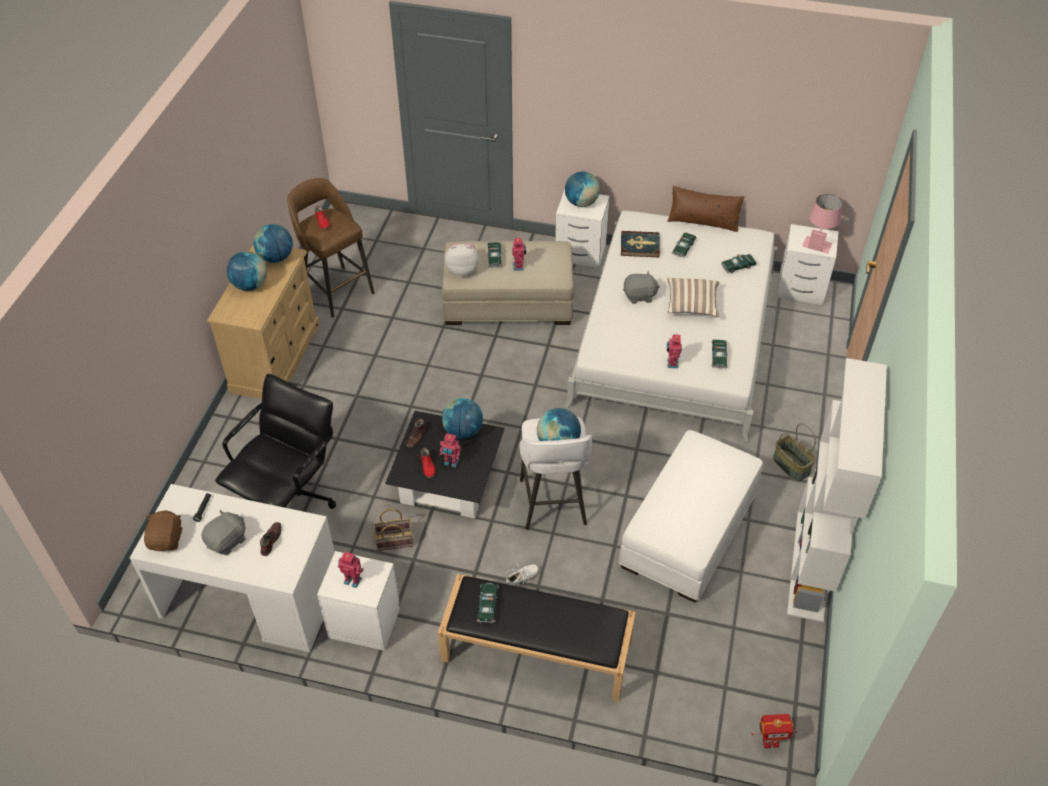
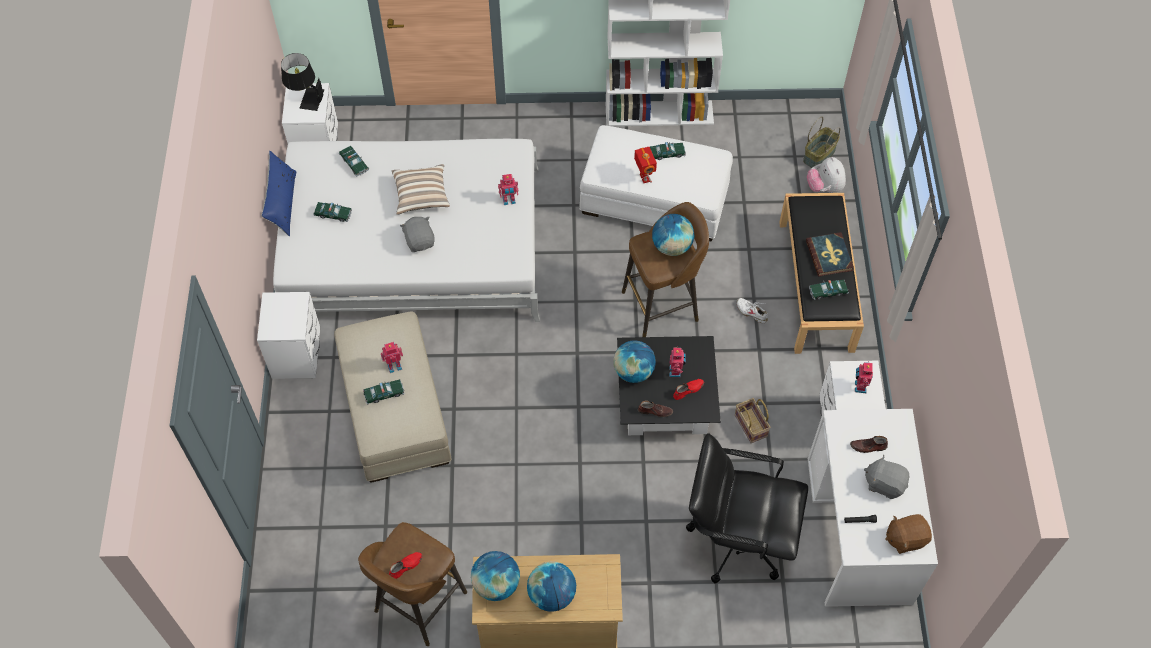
camera: 105 degrees left, 10 degrees up
plush toy [445,243,479,276] -> plush toy moved to [807,157,846,193]
white stool [519,417,592,530] -> brown stool [622,202,709,337]
globe [565,171,600,207] -> none
book [621,231,660,257] -> book moved to [806,232,854,277]
brown pillow [667,186,744,232] -> blue pillow [261,151,296,236]
toy car [712,340,728,369] -> toy car moved to [650,142,685,160]
toy robot [751,714,797,748] -> toy robot moved to [634,147,657,183]
basket [773,423,816,481] -> basket moved to [803,117,840,168]
pink table lamp [802,194,842,254] -> black table lamp [281,53,324,111]

